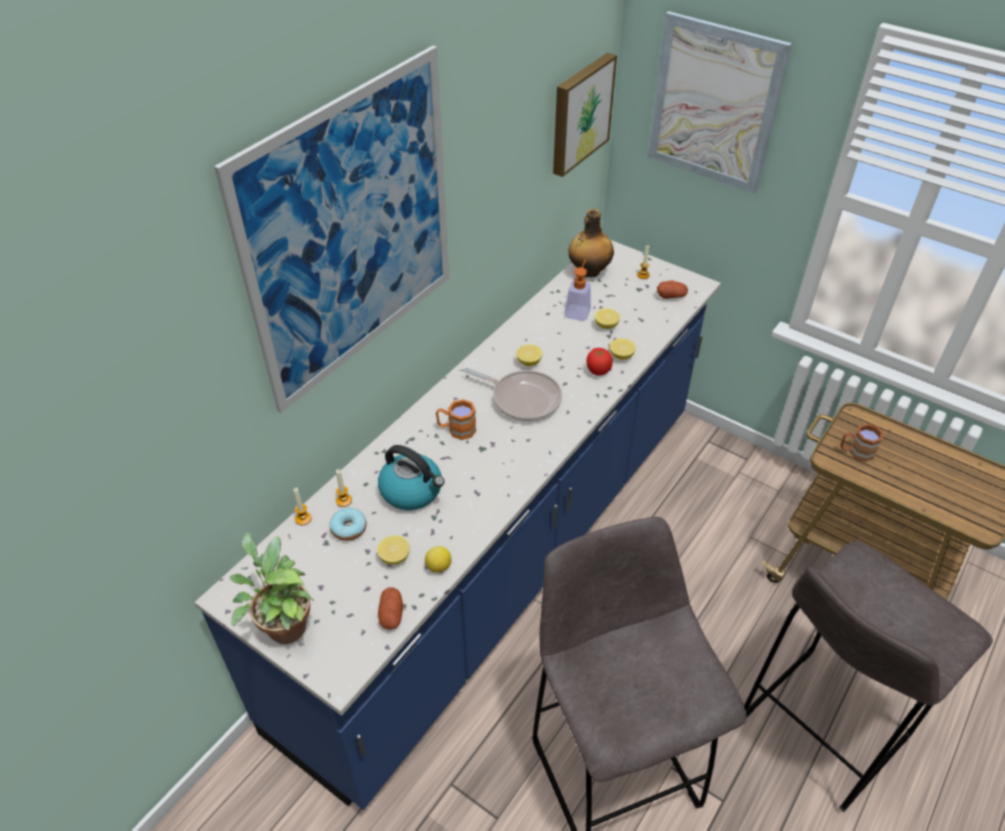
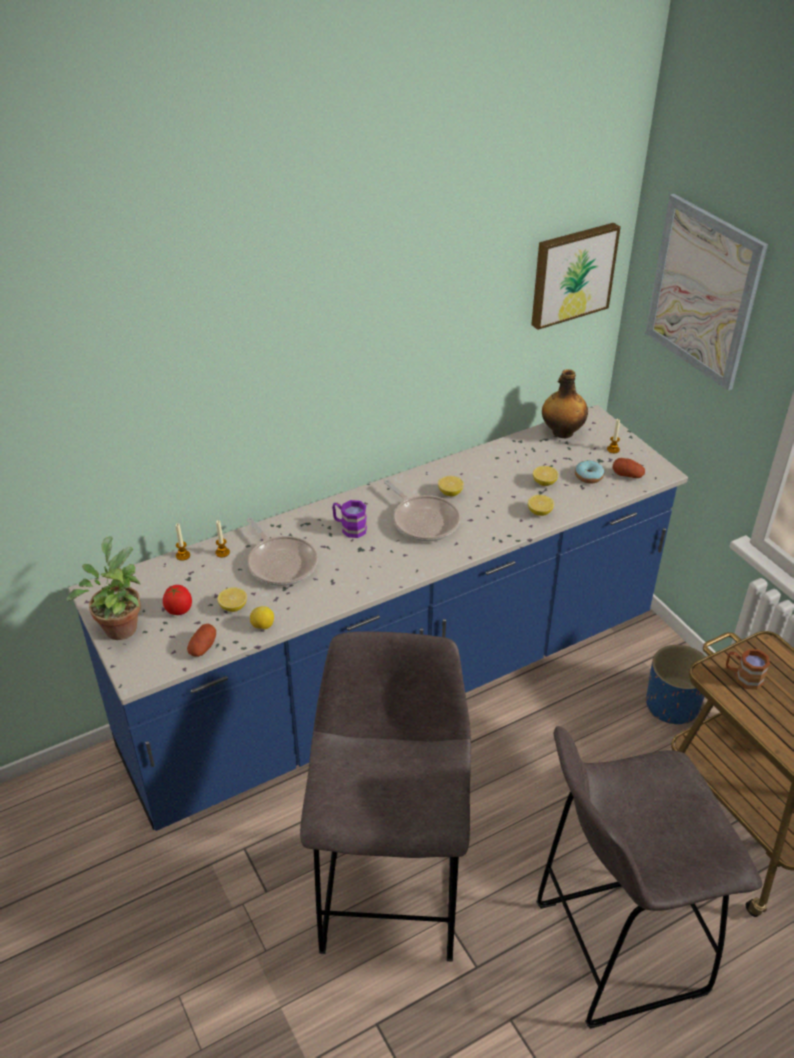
camera: 25 degrees right, 5 degrees down
picture [214,46,449,413] -> none
donut [330,508,367,541] -> donut moved to [575,460,604,483]
kettle [378,445,445,510] -> frying pan [247,518,318,586]
orange mug [436,399,476,440] -> purple mug [332,500,367,538]
soap dispenser [564,259,591,321] -> none
tomato [586,348,613,376] -> tomato moved to [163,585,192,615]
none -> blue planter [646,645,706,724]

